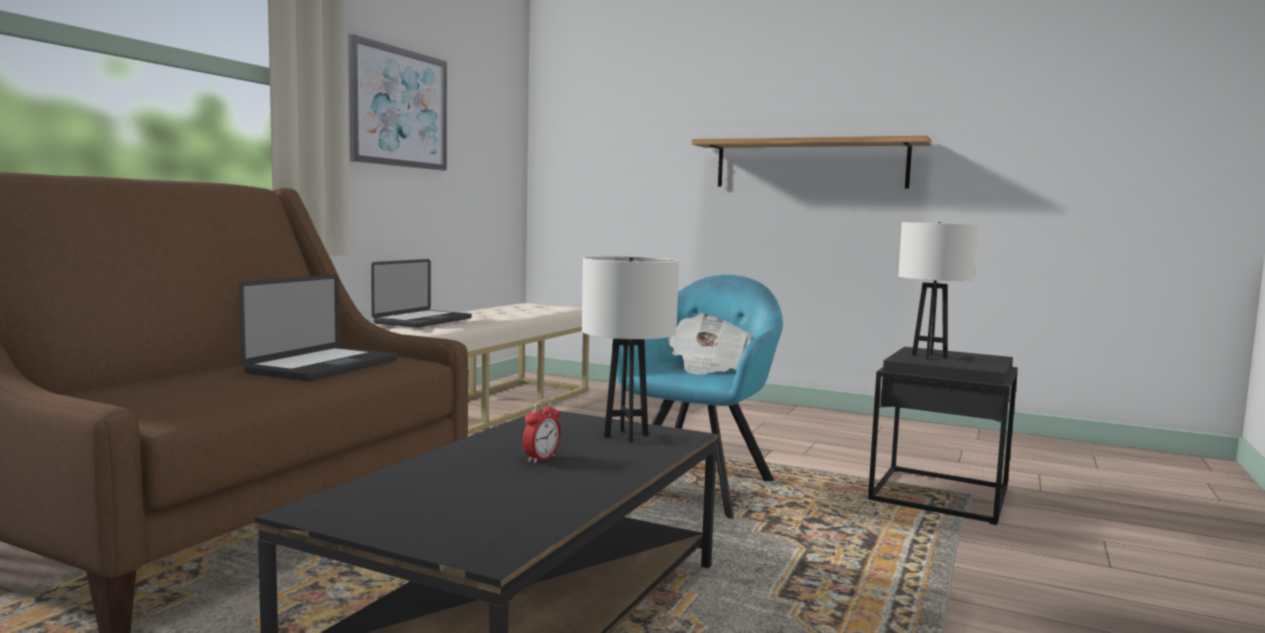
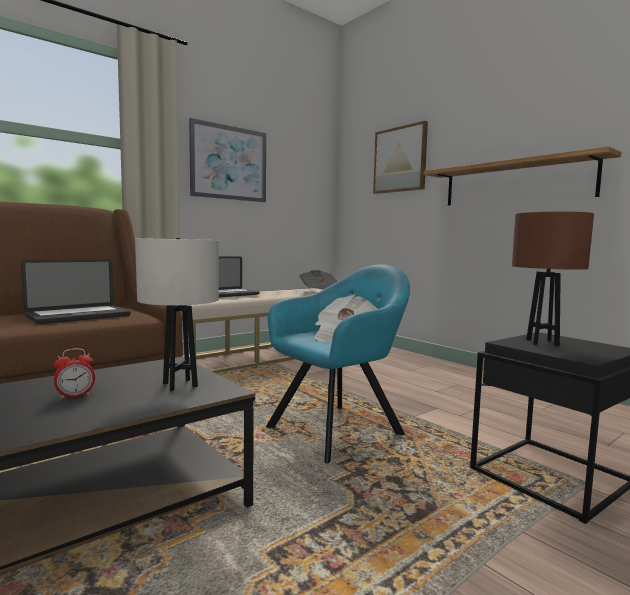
camera: 25 degrees right, 0 degrees up
white table lamp [898,222,978,359] -> brown table lamp [512,211,594,346]
none -> newspaper [299,270,337,290]
none -> picture [373,121,428,194]

